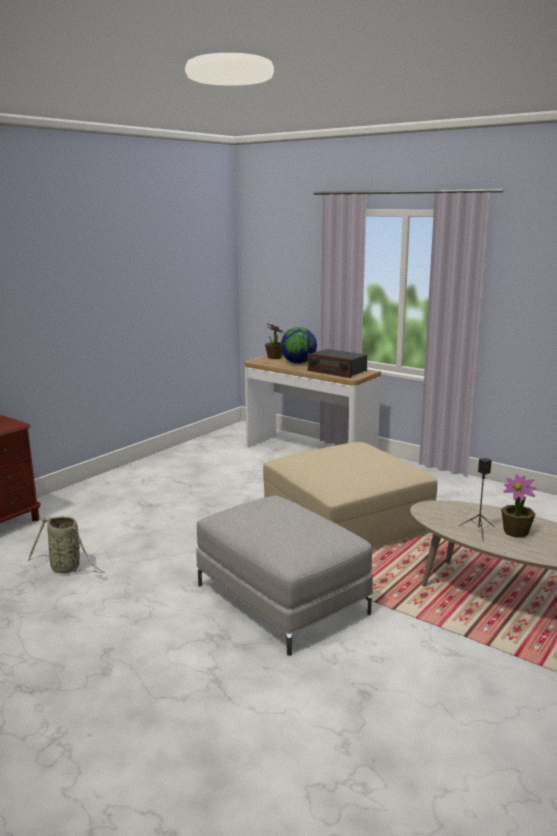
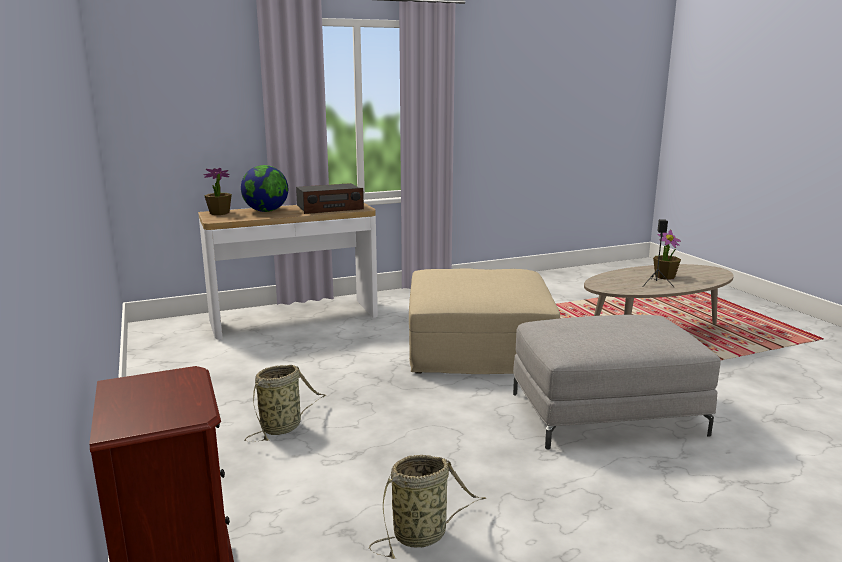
camera: 60 degrees left, 0 degrees up
none -> basket [245,365,326,442]

